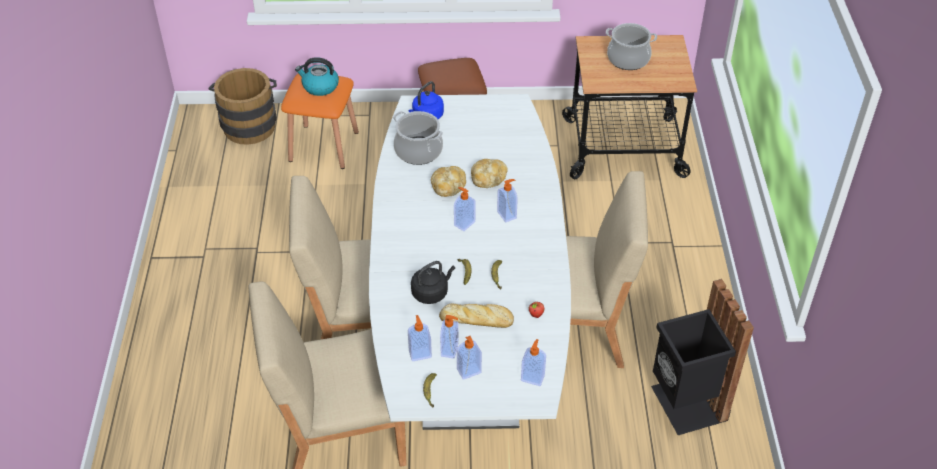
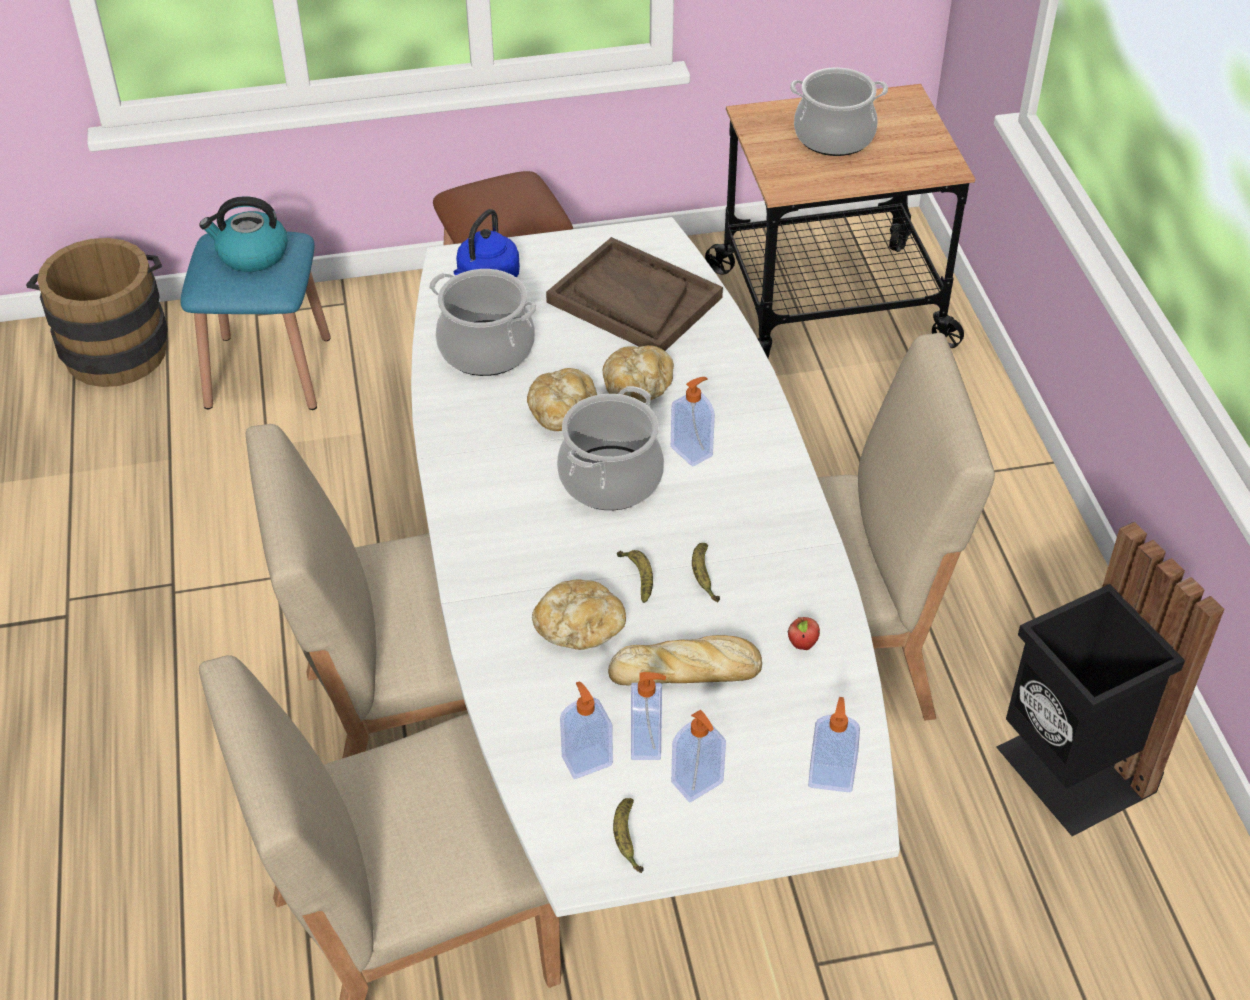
camera: 10 degrees left, 0 degrees up
orange stool [281,73,359,169] -> blue stool [181,232,331,410]
black kettle [411,261,455,304] -> bread [532,580,626,650]
soap dispenser [454,187,475,231] -> cooking pot [557,386,664,510]
none -> brown tray [546,237,723,351]

